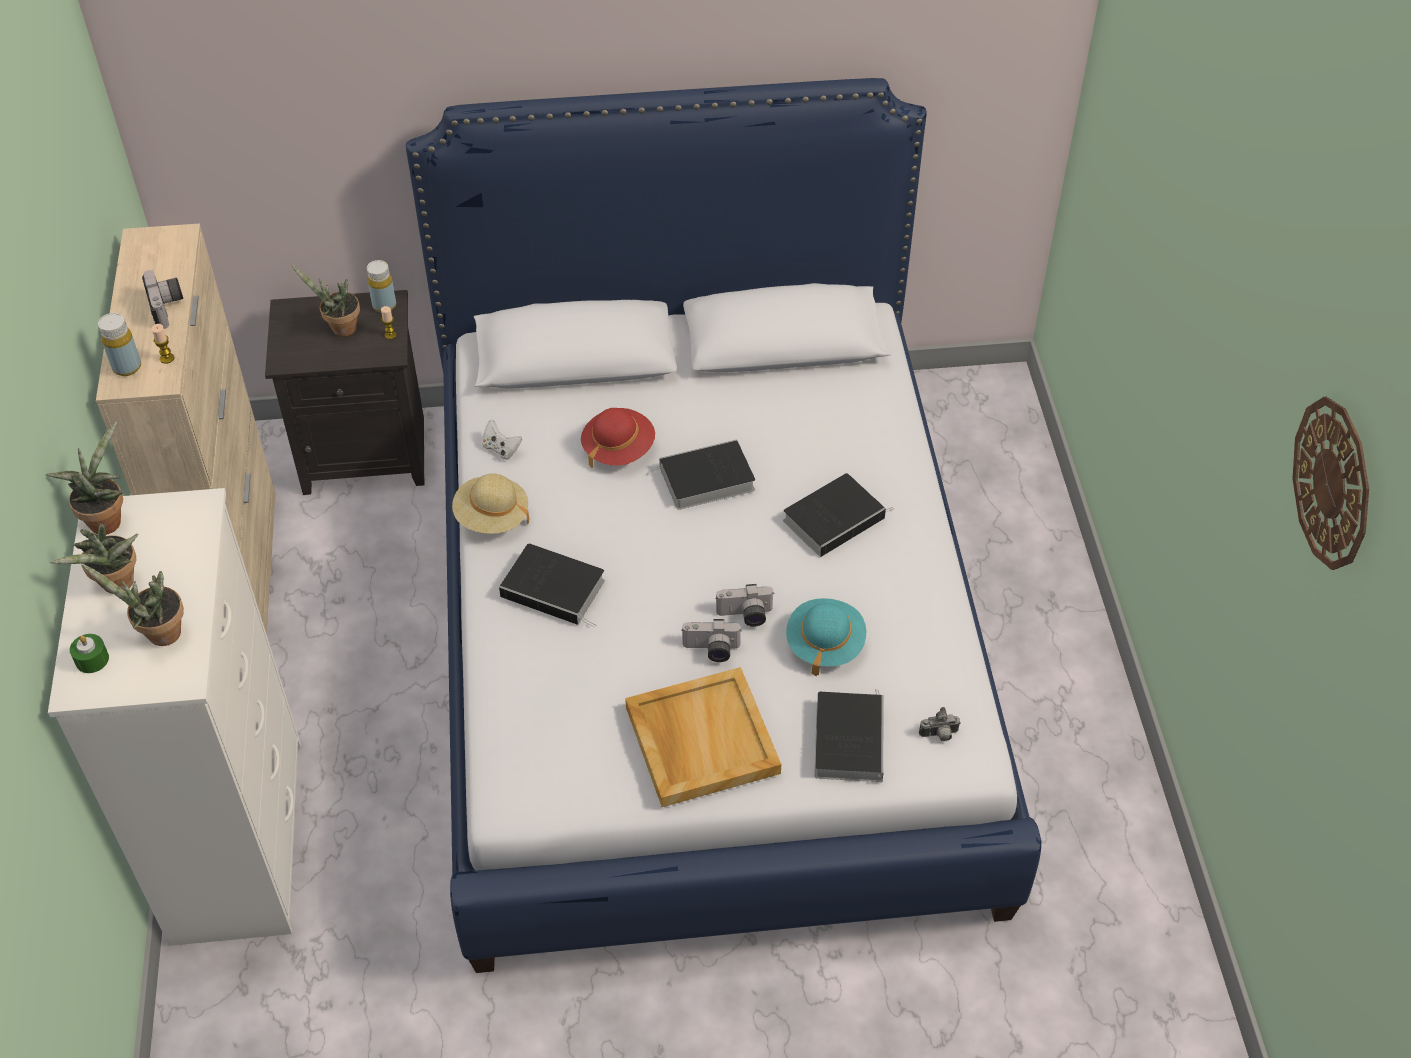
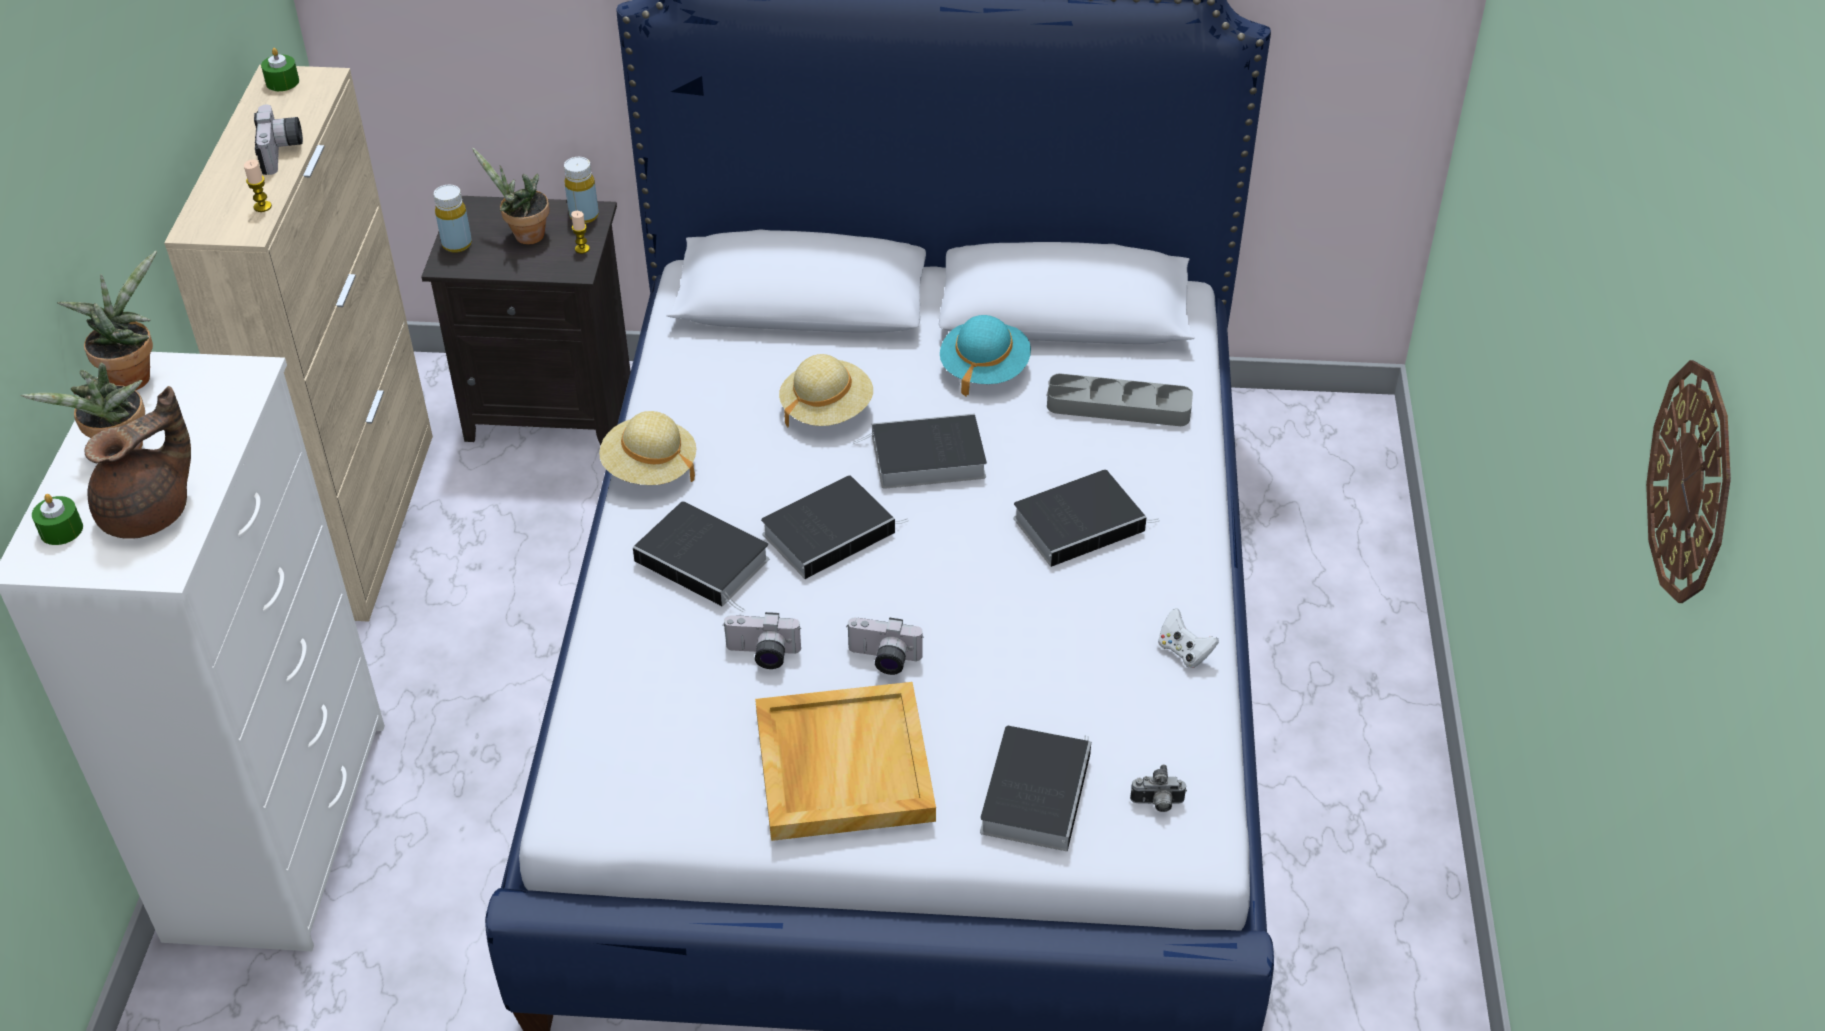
camera: 10 degrees right, 5 degrees down
potted plant [82,564,184,646] -> brown teapot [84,386,191,539]
yellow bottle [98,313,141,376] -> yellow bottle moved to [434,185,472,253]
white game controller [482,420,522,460] -> white game controller moved to [1158,608,1219,668]
red hat [581,408,655,468] -> beige hat [779,354,873,428]
camera [716,584,775,627] -> camera moved to [723,612,801,669]
turquoise hat [786,598,866,676] -> turquoise hat moved to [940,315,1031,397]
none -> green candle [261,48,299,91]
none -> book [761,475,909,579]
none -> grey tray [1047,373,1193,426]

